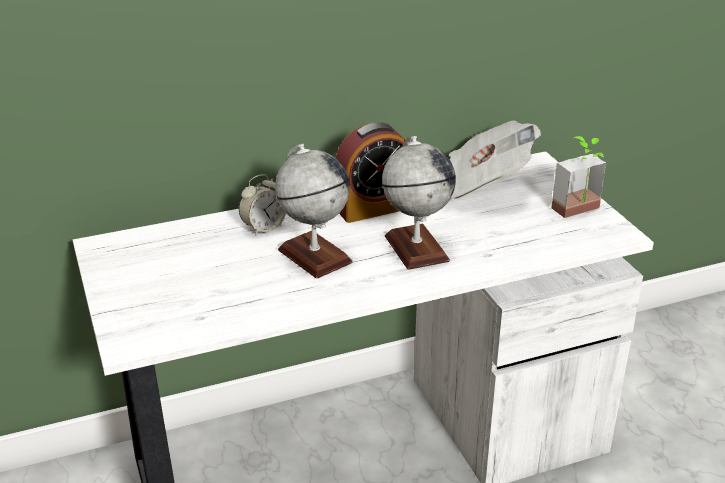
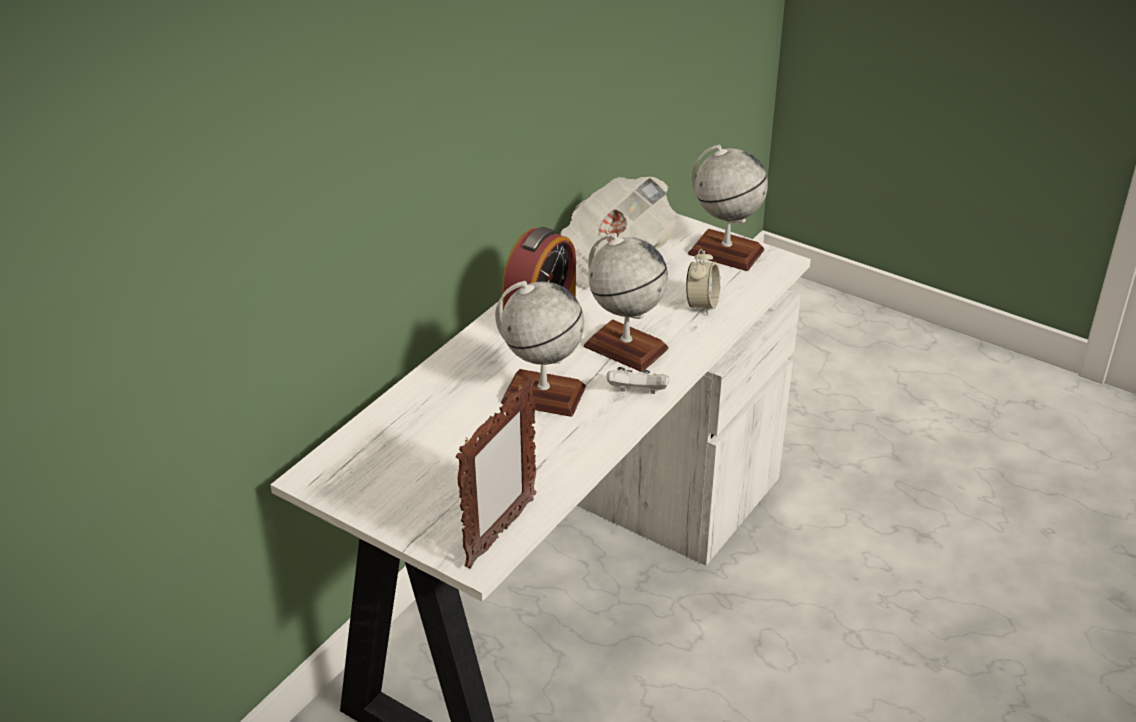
camera: 35 degrees left, 5 degrees up
alarm clock [239,174,286,236] -> alarm clock moved to [686,248,720,315]
potted plant [551,136,606,218] -> globe [688,145,768,271]
none -> picture frame [456,377,537,569]
none -> white game controller [606,367,670,394]

